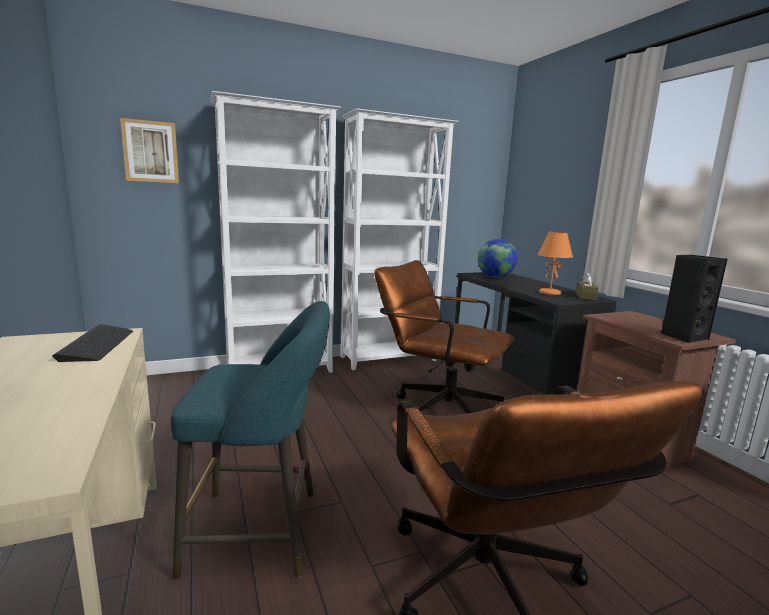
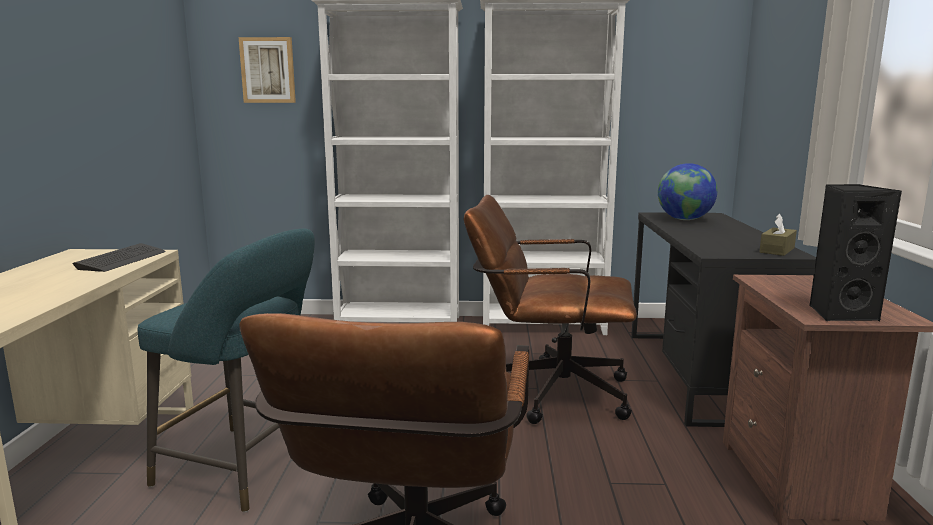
camera: 25 degrees right, 0 degrees up
brown office chair [374,260,515,413] -> brown office chair turned 45 degrees counterclockwise [464,195,637,424]
orange table lamp [537,232,573,295] -> none

